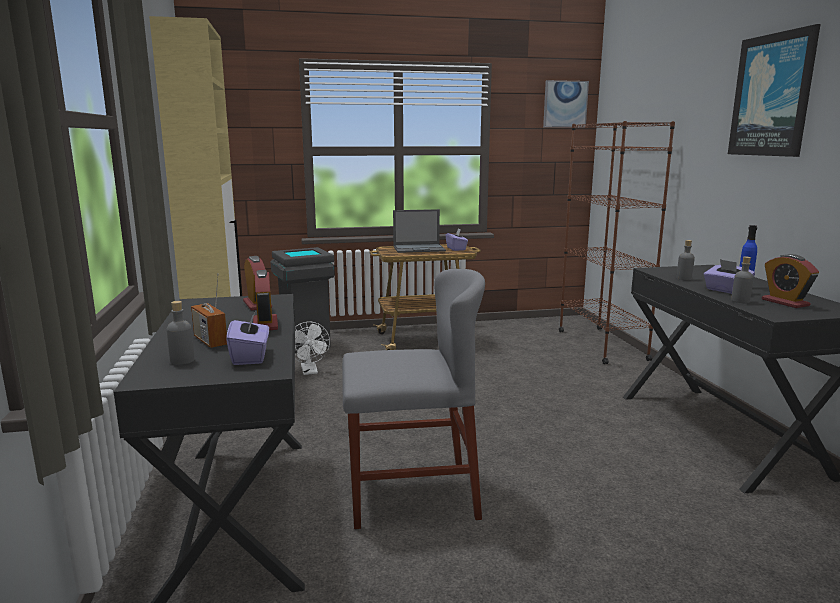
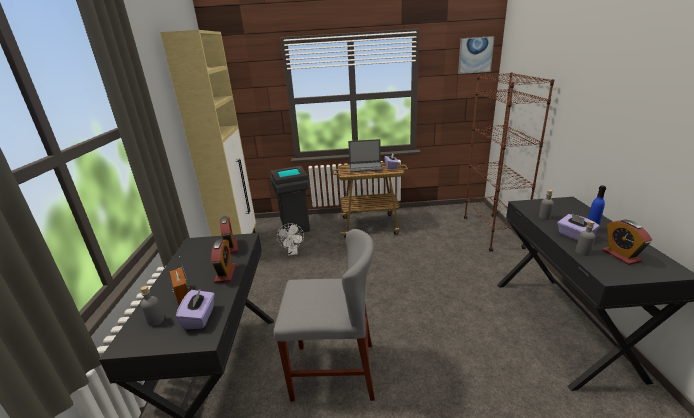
camera: 10 degrees right, 10 degrees up
picture [728,24,821,157] -> none

